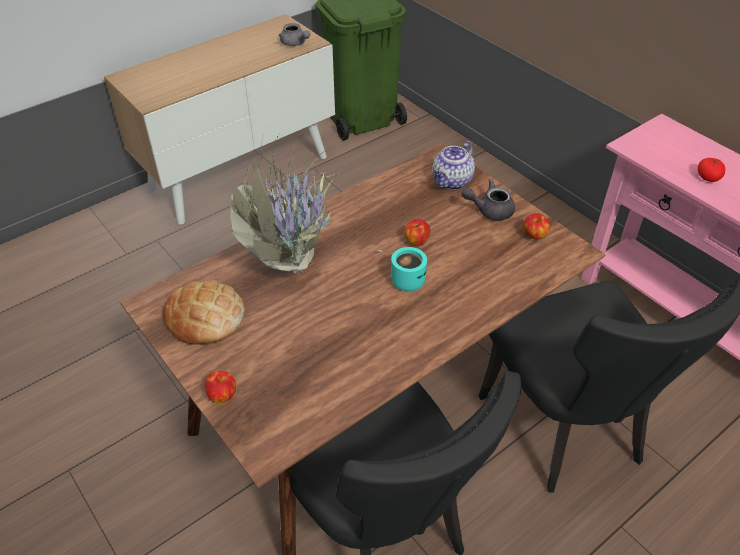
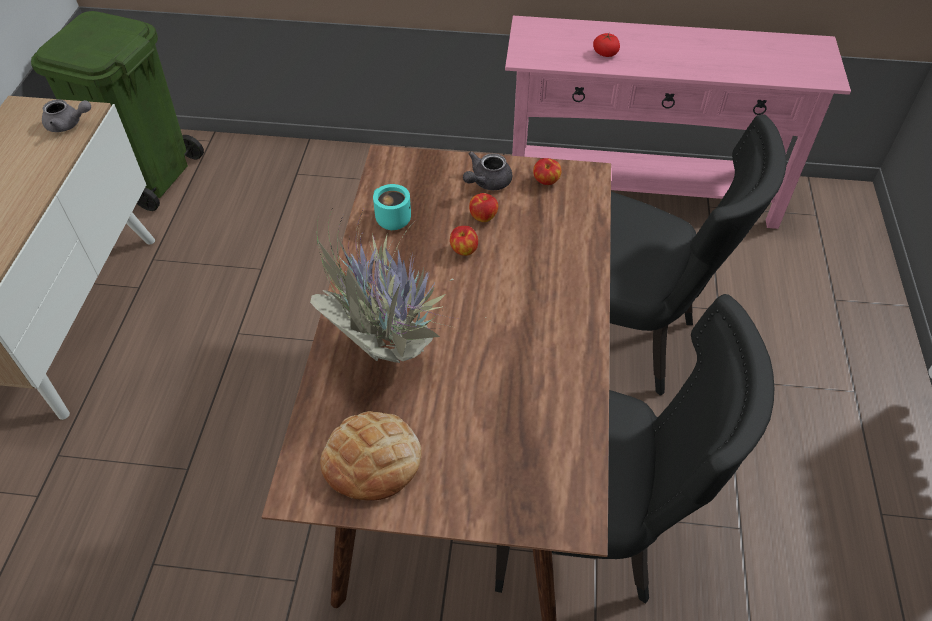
camera: 45 degrees left, 5 degrees up
apple [205,370,236,403] -> apple moved to [469,193,498,222]
turquoise mug [391,247,427,291] -> turquoise mug moved to [373,184,411,230]
teapot [432,141,475,190] -> none

